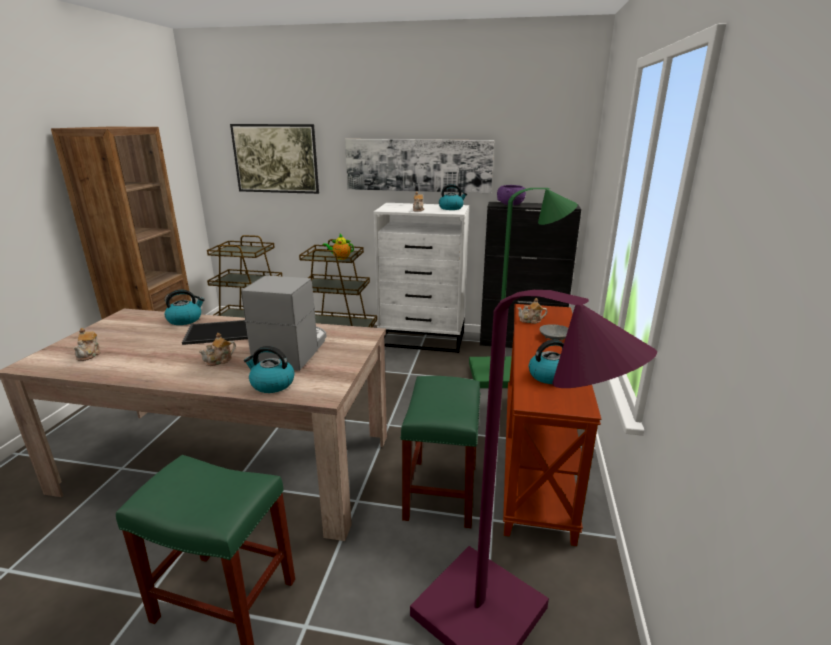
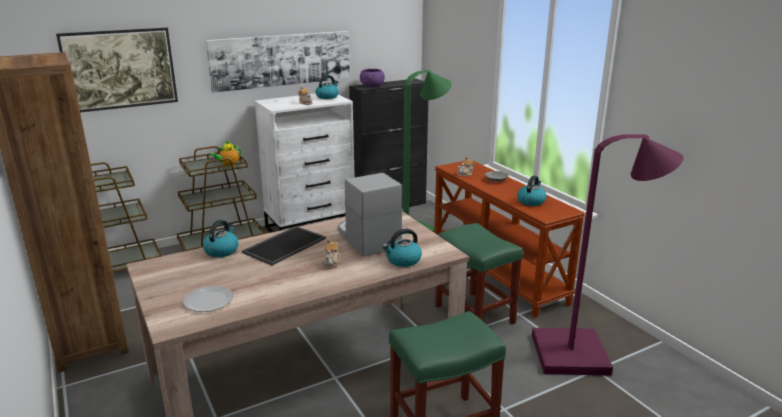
camera: 40 degrees left, 0 degrees up
teapot [73,328,101,361] -> plate [183,286,234,312]

